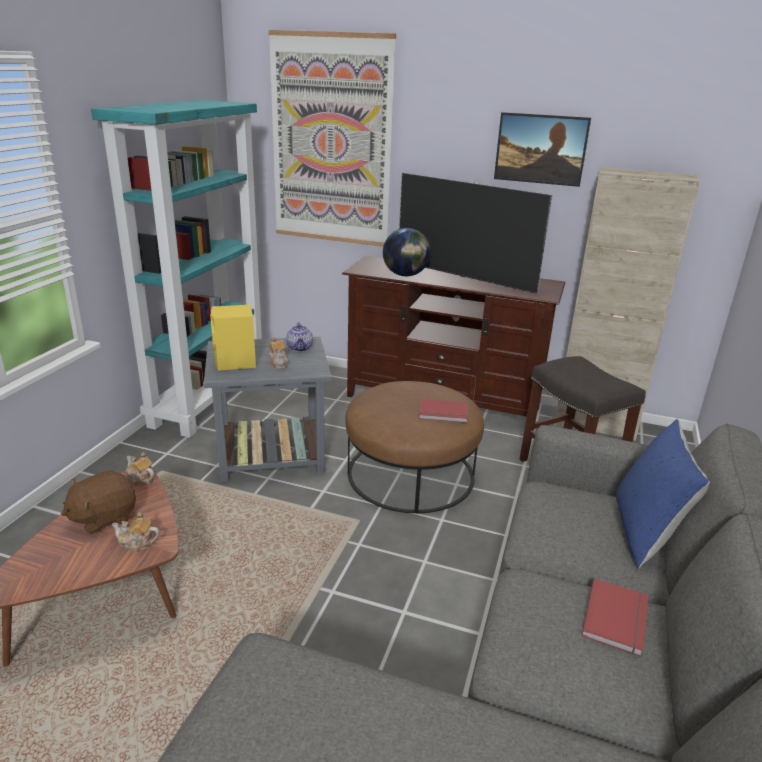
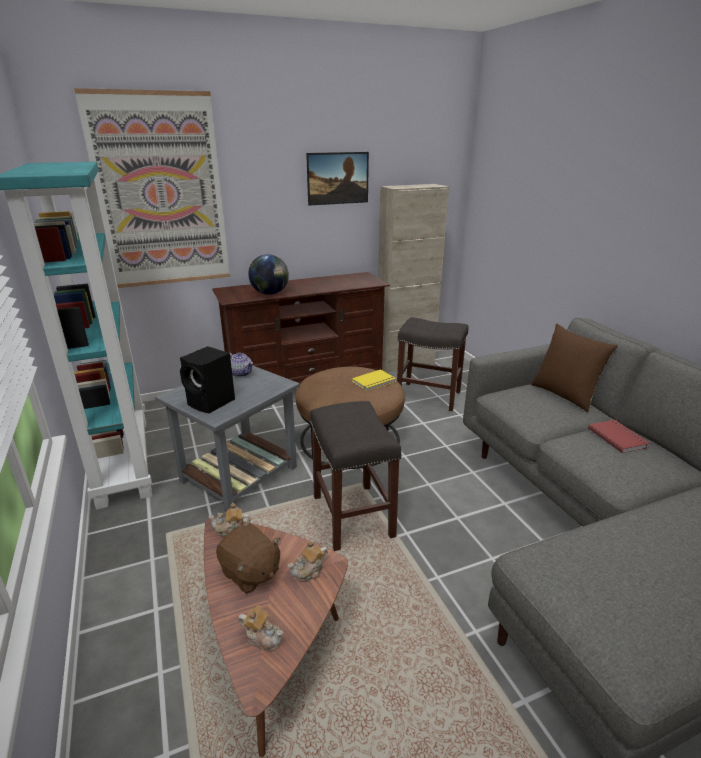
camera: 40 degrees left, 0 degrees up
brown plush toy [61,470,136,534] -> brown plush toy turned 60 degrees counterclockwise [216,525,281,594]
yellow speaker [210,305,256,371] -> black speaker [180,346,235,414]
teapot [269,337,288,369] -> teapot moved to [238,605,283,652]
television [399,173,553,294] -> none
red book [419,399,468,423] -> yellow book [352,369,396,391]
blue pillow [616,419,710,569] -> brown pillow [531,324,618,412]
none -> grey stool [310,401,401,551]

